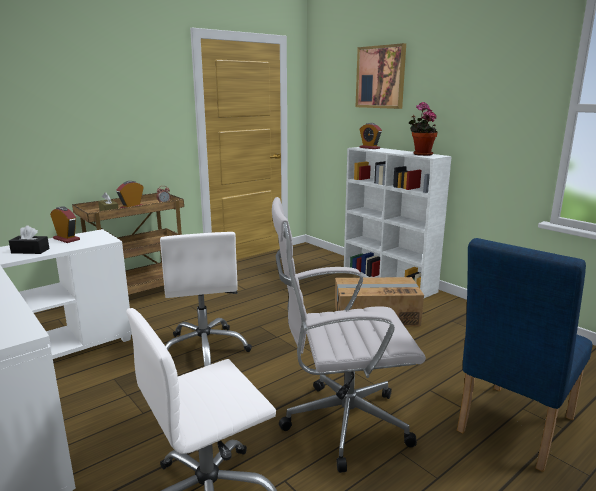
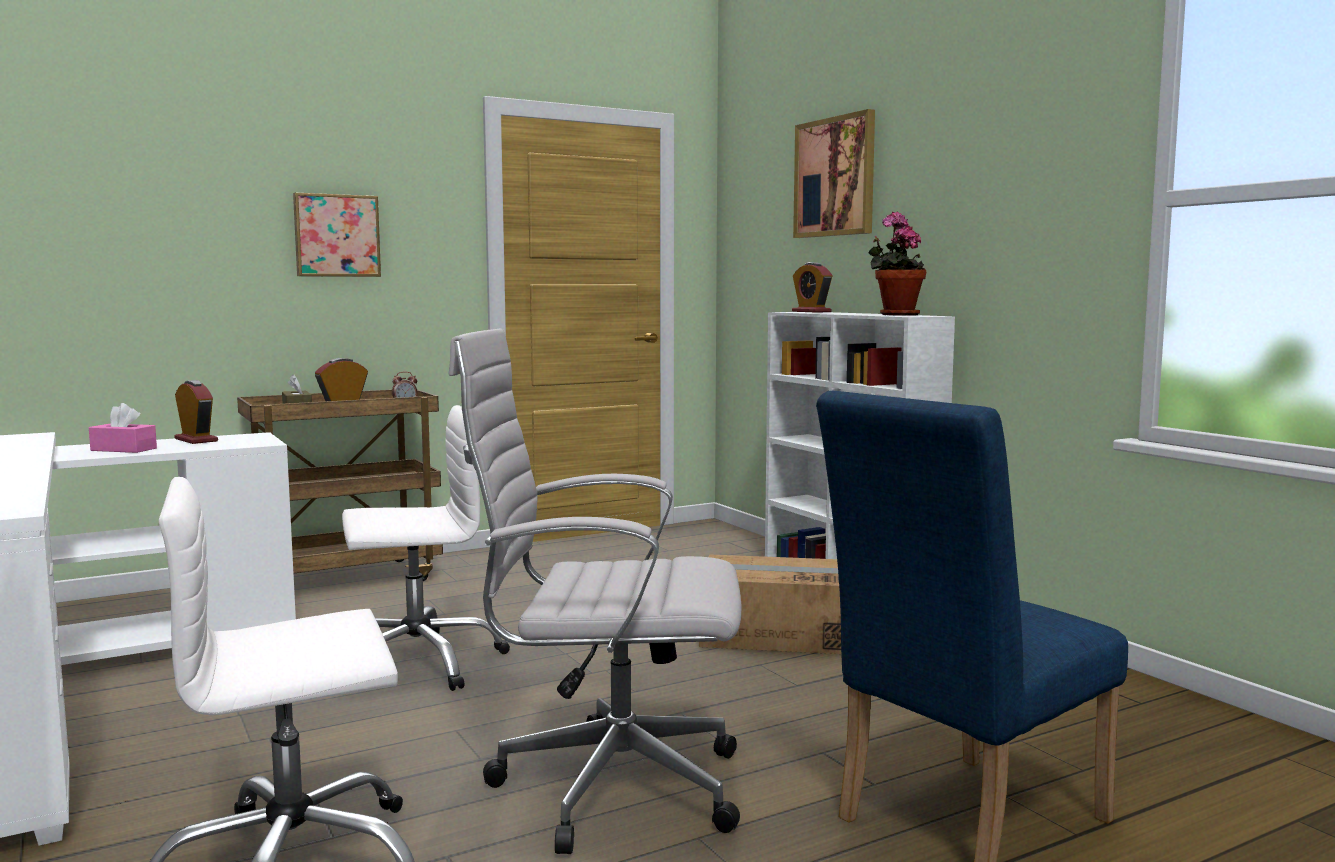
camera: 10 degrees right, 10 degrees down
black tissue box [9,225,49,254] -> pink tissue box [89,403,157,453]
white office chair [160,232,252,366] -> white office chair turned 105 degrees counterclockwise [342,405,510,691]
none -> picture [293,193,381,277]

